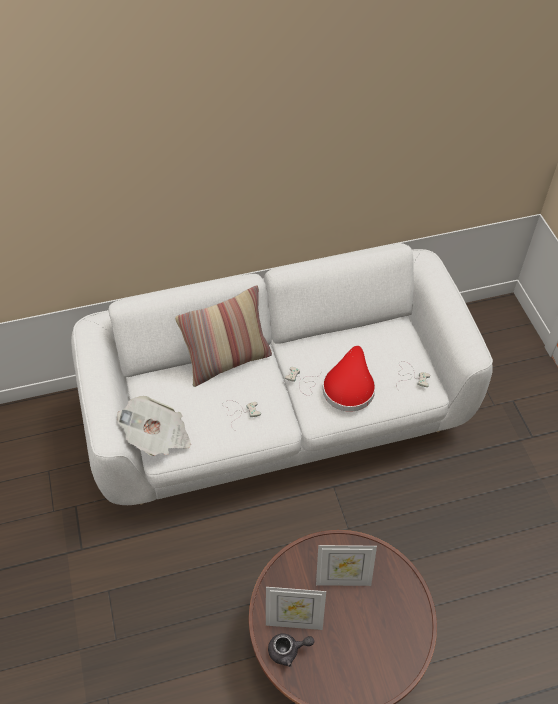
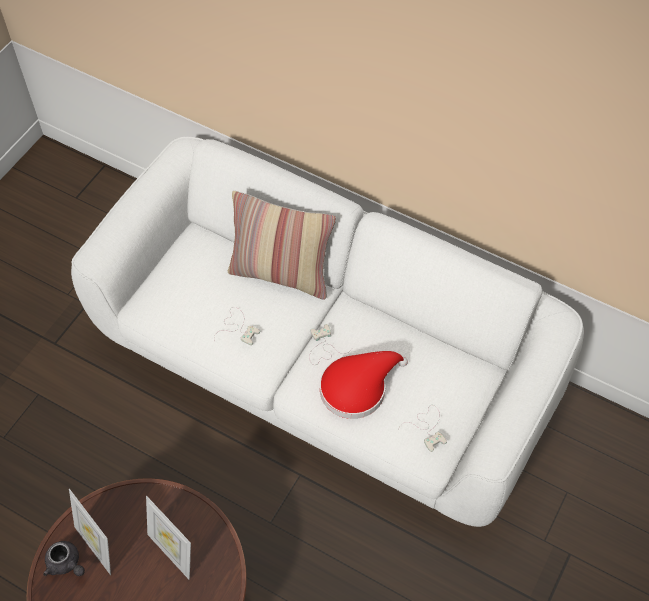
camera: 45 degrees right, 5 degrees up
newspaper [117,396,191,456] -> none

